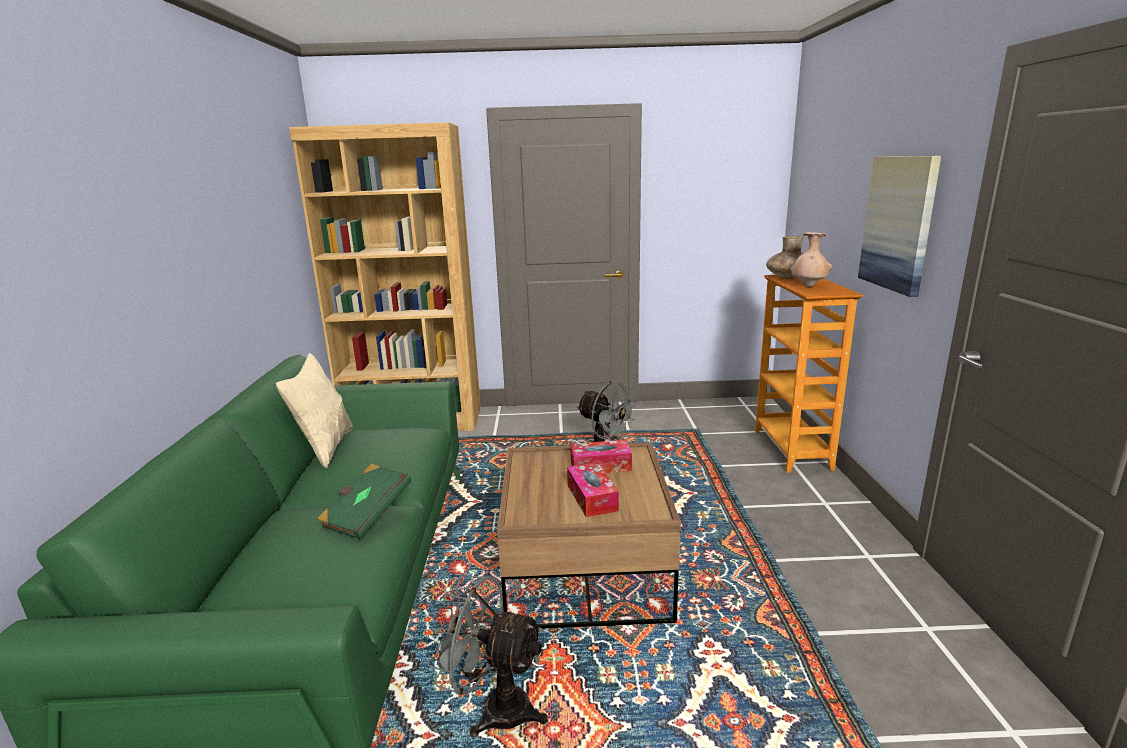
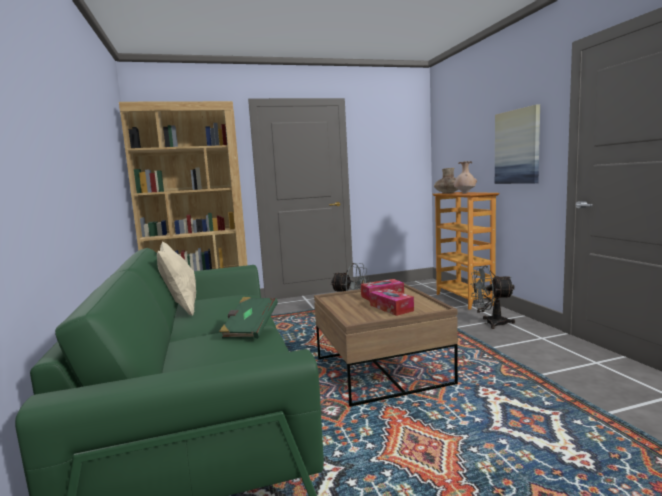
camera: 15 degrees left, 10 degrees down
grey fan [427,574,548,738] -> grey fan moved to [470,265,515,329]

